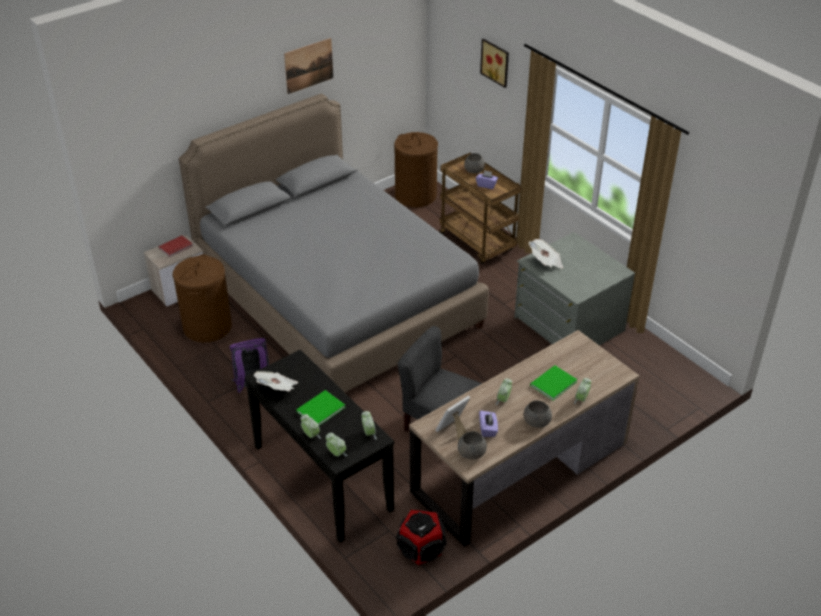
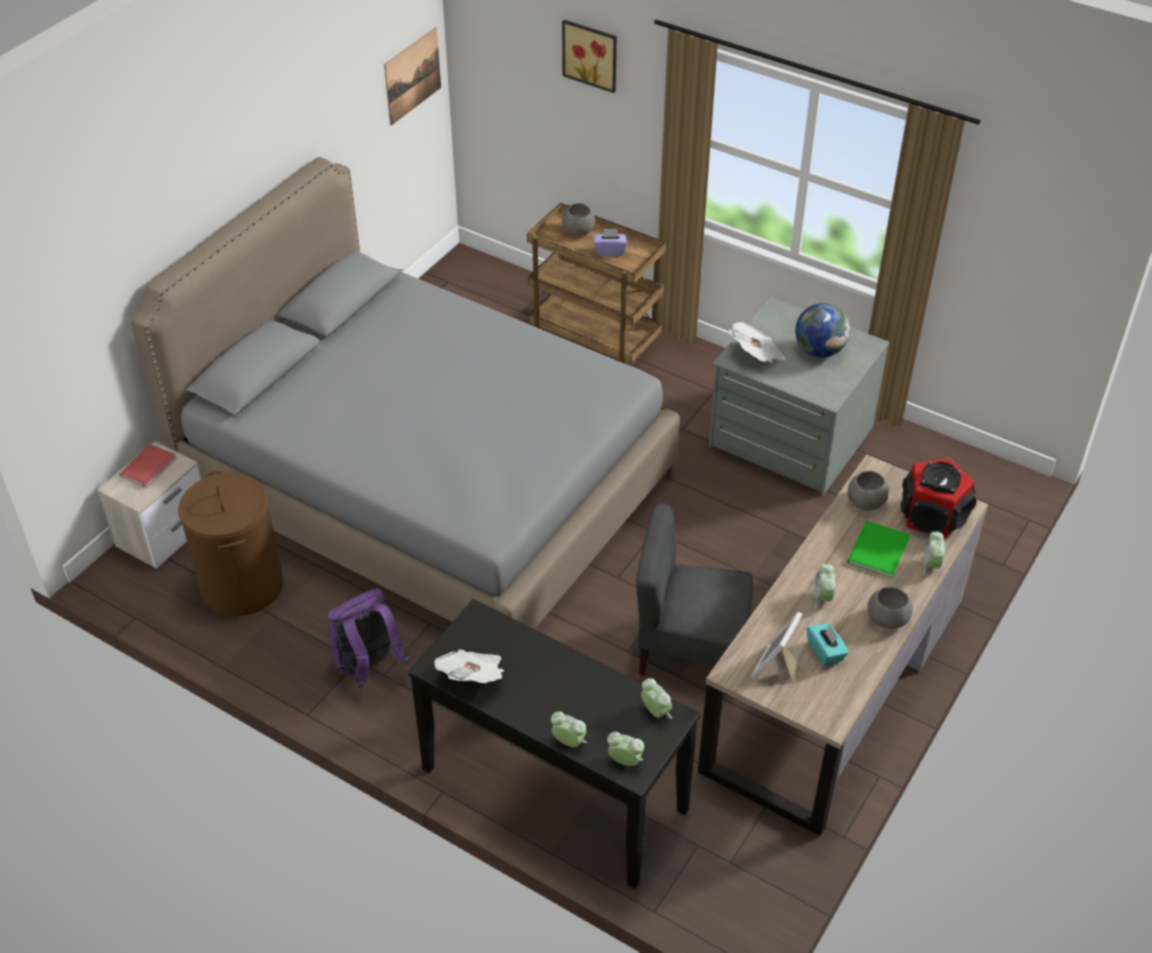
camera: 20 degrees left, 5 degrees up
picture [284,38,333,94] -> picture moved to [384,27,441,126]
green book [296,390,346,426] -> none
brown laundry basket [394,132,438,207] -> none
speaker [396,510,447,565] -> speaker moved to [901,458,977,538]
grey bowl [458,431,487,460] -> grey bowl moved to [847,471,889,511]
purple tissue box [479,410,498,437] -> turquoise tissue box [807,623,849,667]
none -> globe [795,303,850,358]

